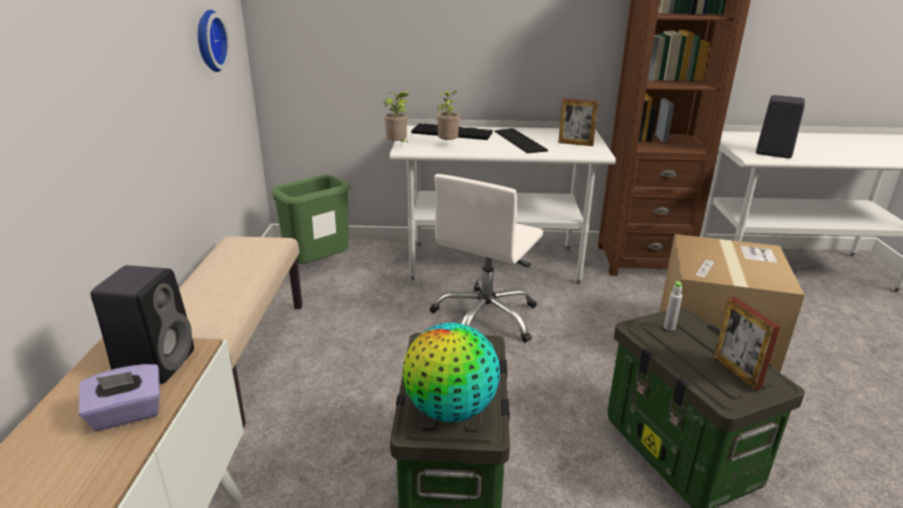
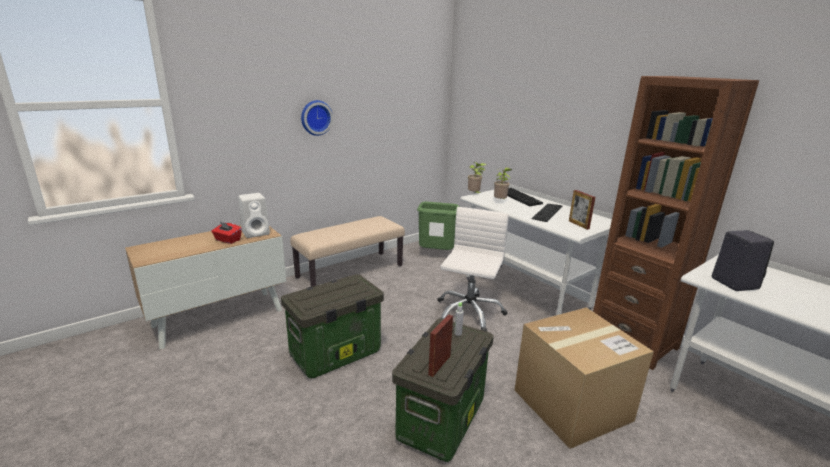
camera: 50 degrees right, 5 degrees down
purple tissue box [79,364,160,431] -> red tissue box [212,221,242,244]
black speaker [90,265,194,384] -> white speaker [238,193,270,238]
wall clock [198,10,230,72] -> wall clock moved to [301,100,333,136]
globe [403,323,500,422] -> none
white office chair [430,174,543,343] -> white office chair turned 120 degrees clockwise [438,207,509,332]

